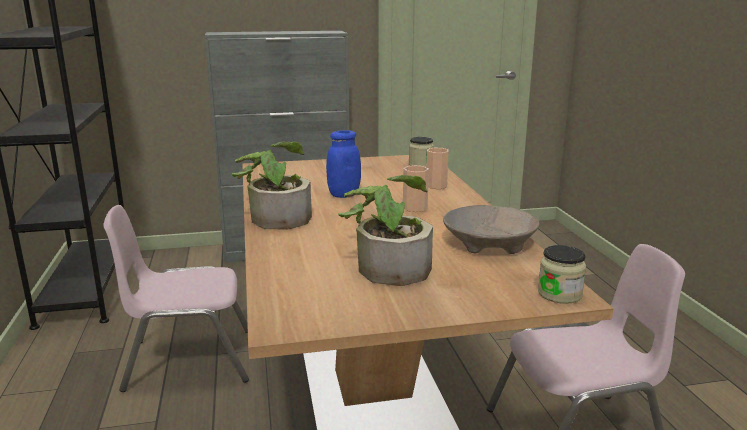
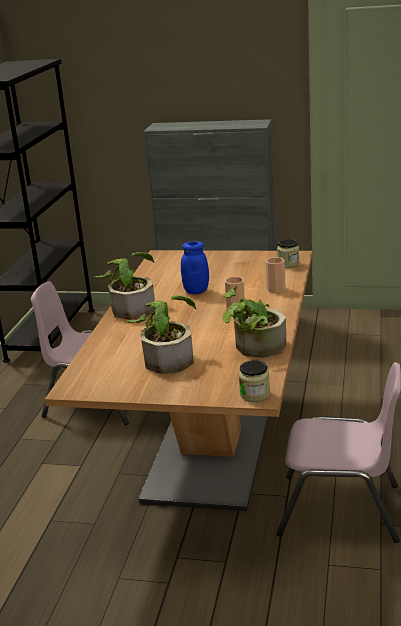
camera: 25 degrees right, 5 degrees up
beige bowl [443,205,539,254] -> potted plant [222,285,286,358]

